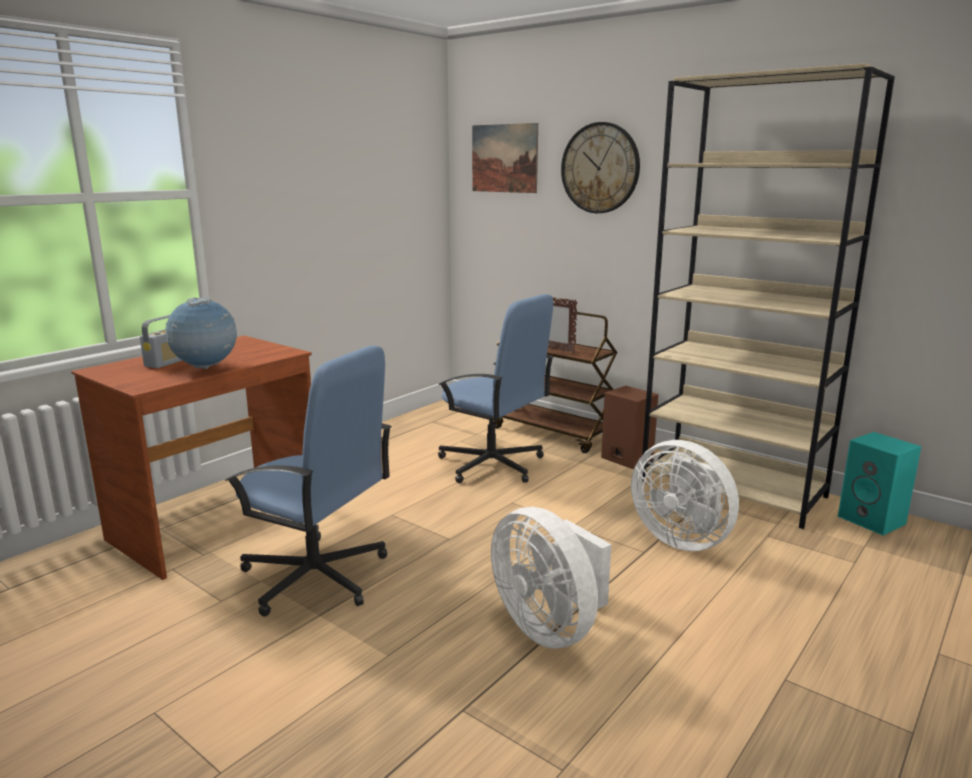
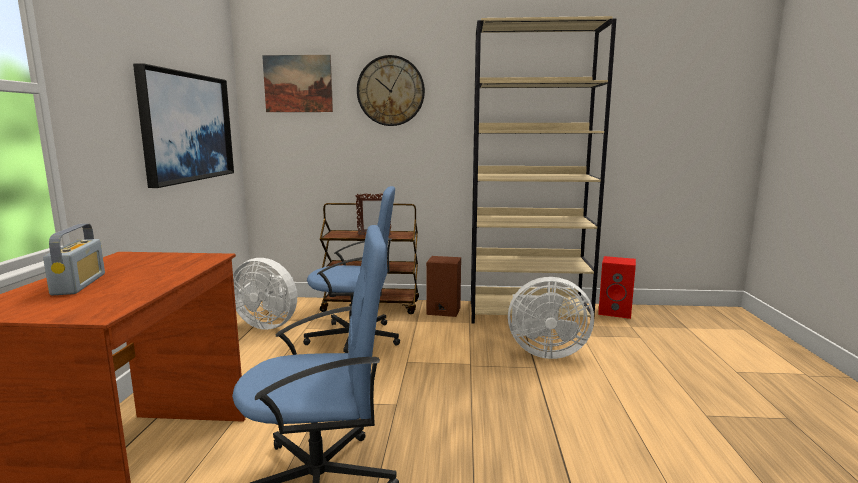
camera: 35 degrees left, 5 degrees down
globe [165,297,237,369] -> none
white fan [491,507,611,649] -> white fan moved to [233,258,297,330]
turquoise speaker [838,432,921,536] -> red speaker [598,256,636,319]
none -> picture [133,63,234,188]

